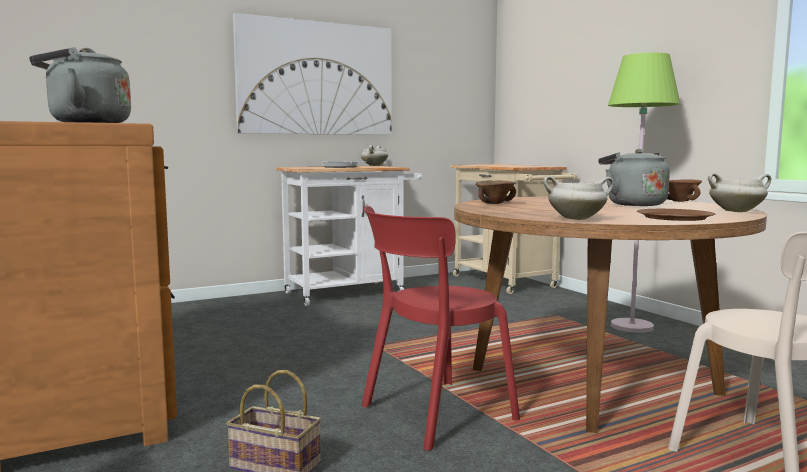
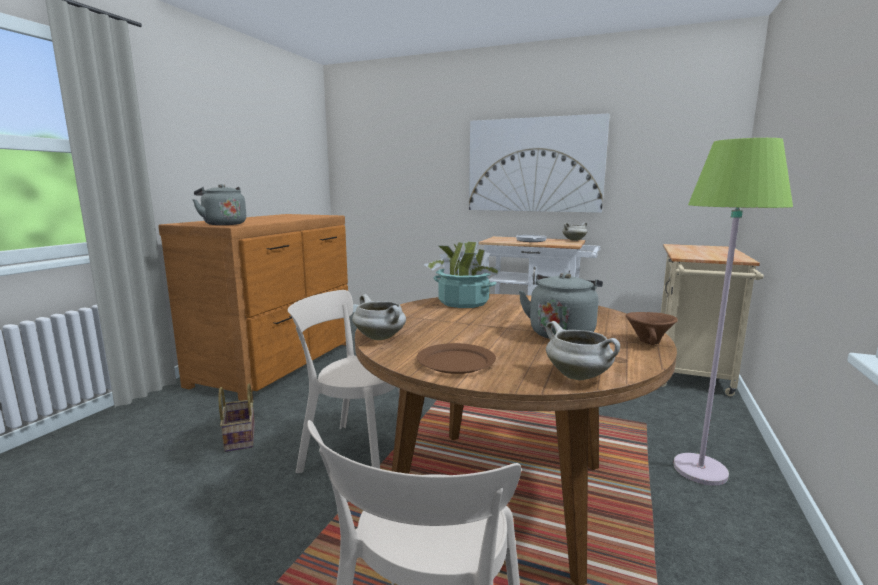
camera: 50 degrees right, 5 degrees up
red chair [362,206,520,451] -> beige chair [288,290,400,473]
brown bowl [476,180,516,204] -> potted plant [424,241,500,308]

